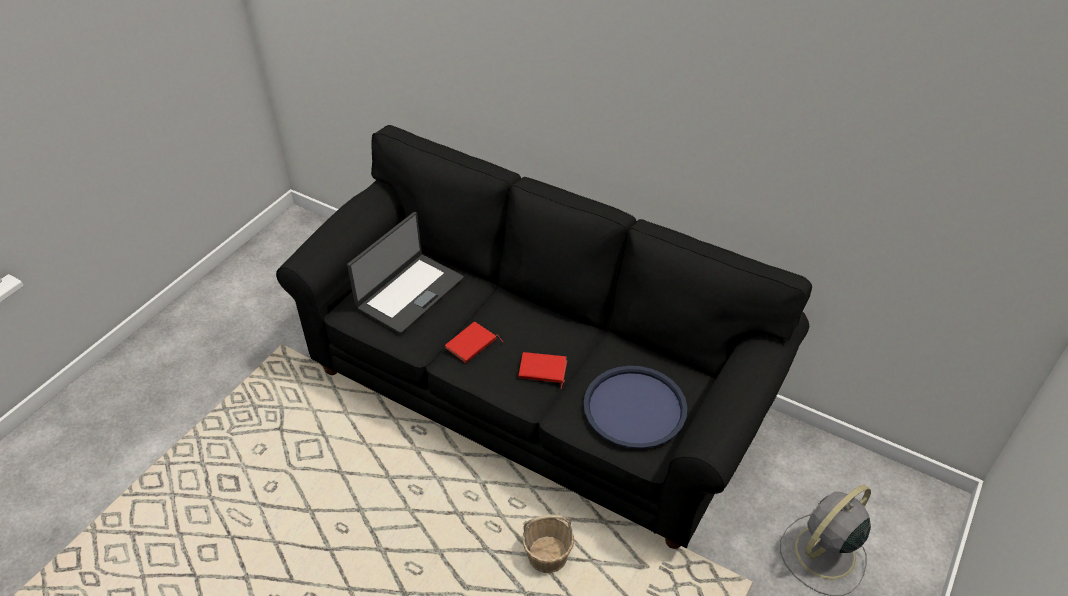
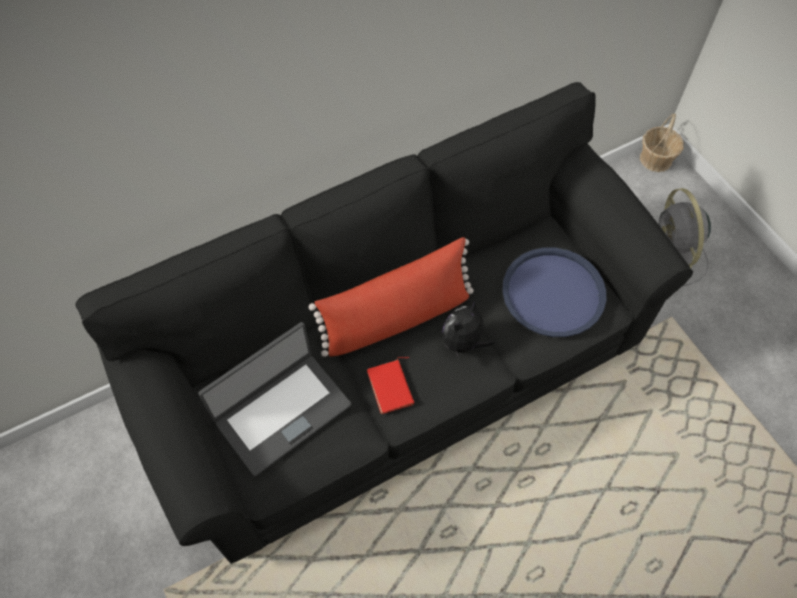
camera: 60 degrees left, 15 degrees up
laptop [347,212,464,334] -> laptop turned 75 degrees clockwise [198,322,352,476]
red book [519,352,567,388] -> plush toy [442,301,495,356]
basket [522,515,574,573] -> basket moved to [640,114,684,172]
none -> red pillow [309,237,474,357]

